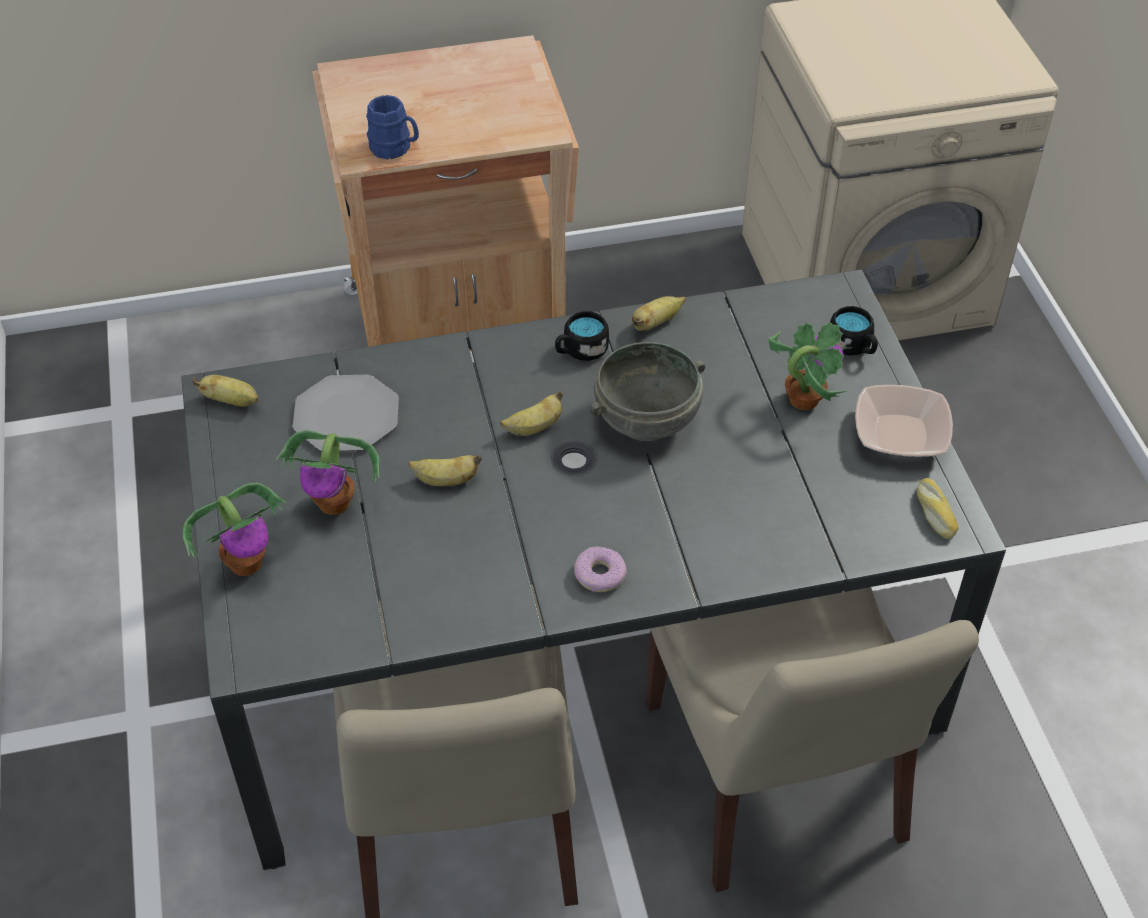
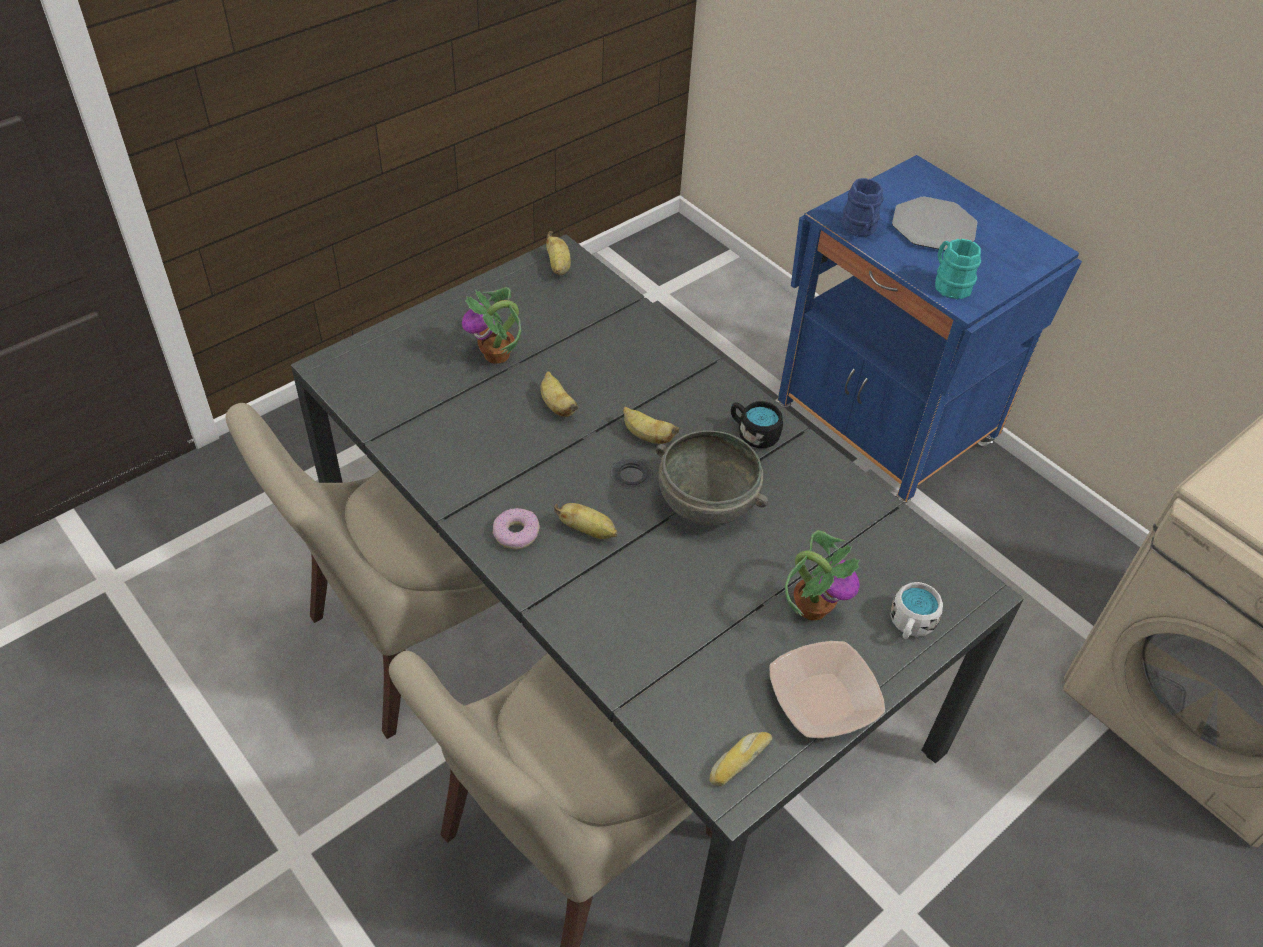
camera: 60 degrees right, 0 degrees up
potted plant [182,483,287,576] -> none
plate [293,375,399,451] -> plate moved to [892,197,977,251]
brown cart [312,35,579,351] -> blue cart [775,155,1082,504]
banana [632,296,686,331] -> banana moved to [554,503,617,539]
black mug [830,306,878,356] -> white mug [890,582,943,639]
none -> turquoise mug [935,239,981,299]

